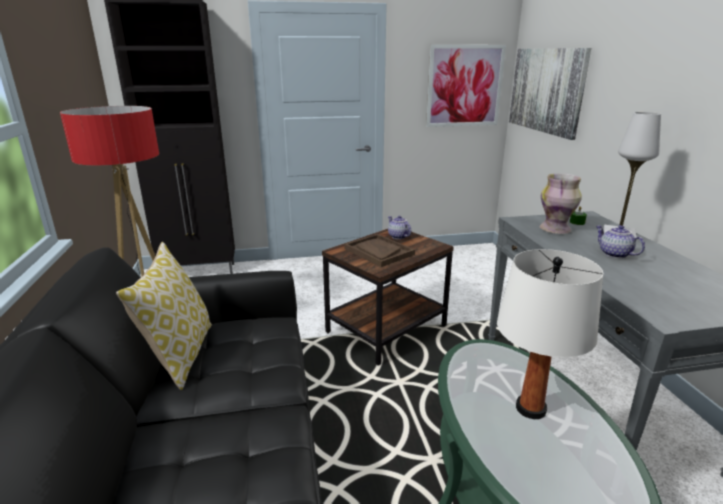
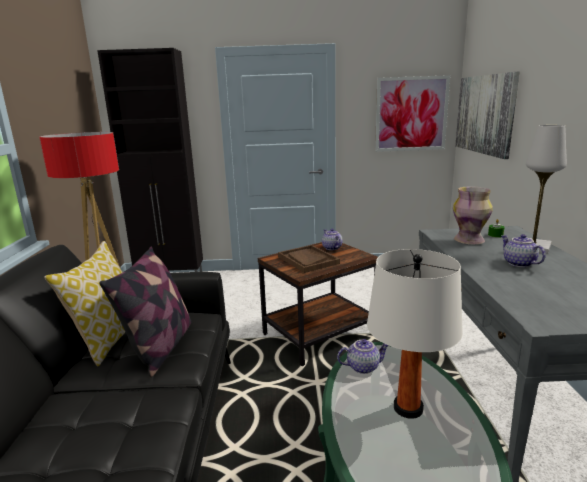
camera: 10 degrees right, 5 degrees down
none -> pillow [99,247,191,377]
none -> teapot [337,339,388,374]

